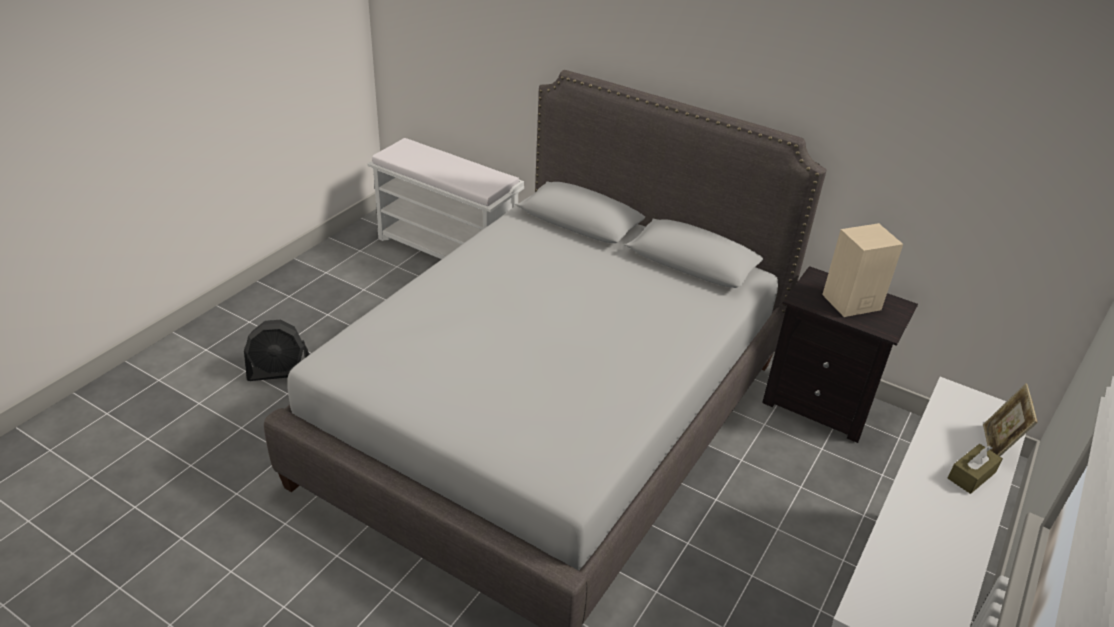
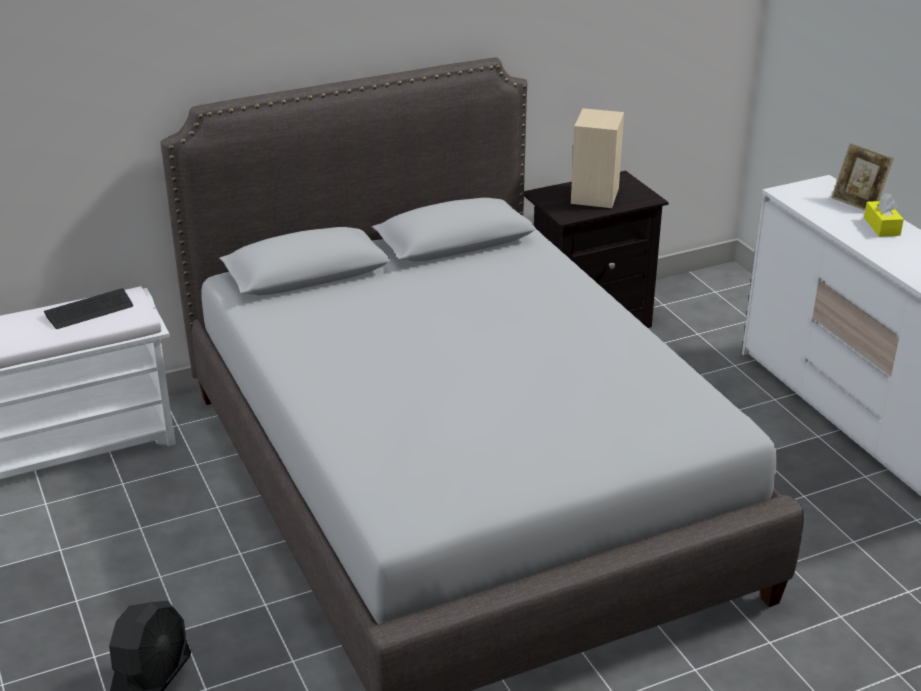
camera: 55 degrees left, 5 degrees down
brown tissue box [948,444,1003,494] -> yellow tissue box [864,193,904,237]
none -> keyboard [44,288,133,329]

